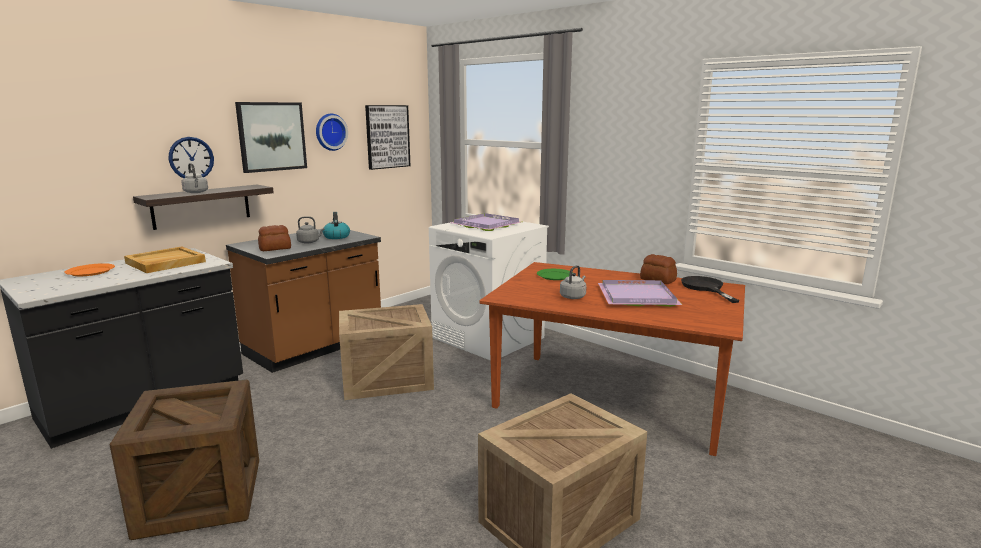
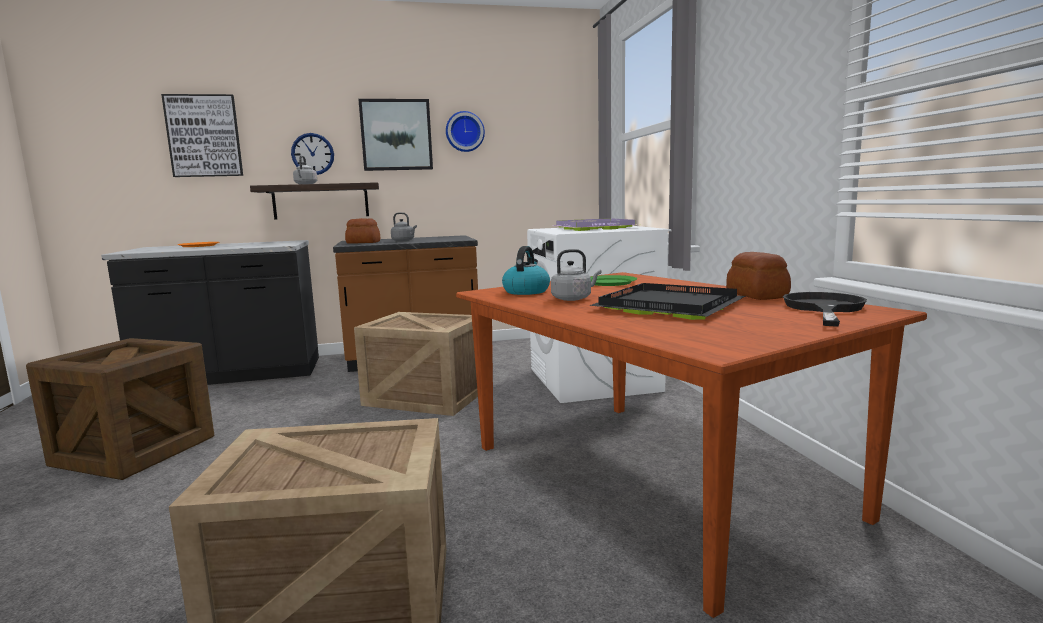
camera: 35 degrees right, 5 degrees down
beige tray [124,246,206,273] -> none
kettle [323,212,350,239] -> kettle moved to [502,246,550,295]
picture [365,105,410,170] -> picture moved to [161,94,243,177]
purple tray [598,280,682,307] -> black tray [589,283,745,320]

